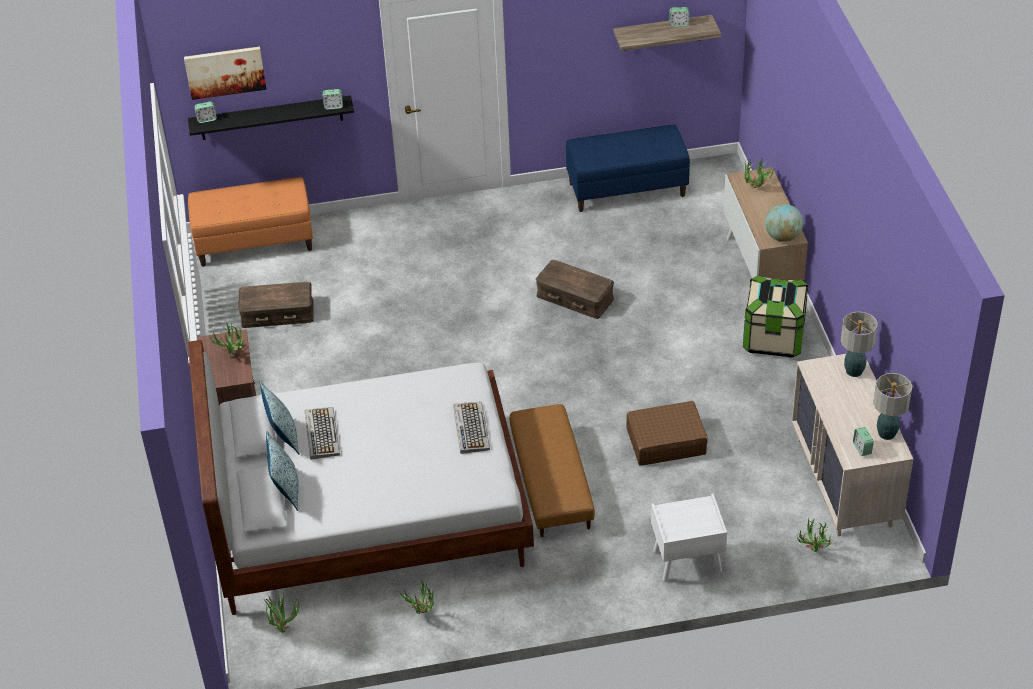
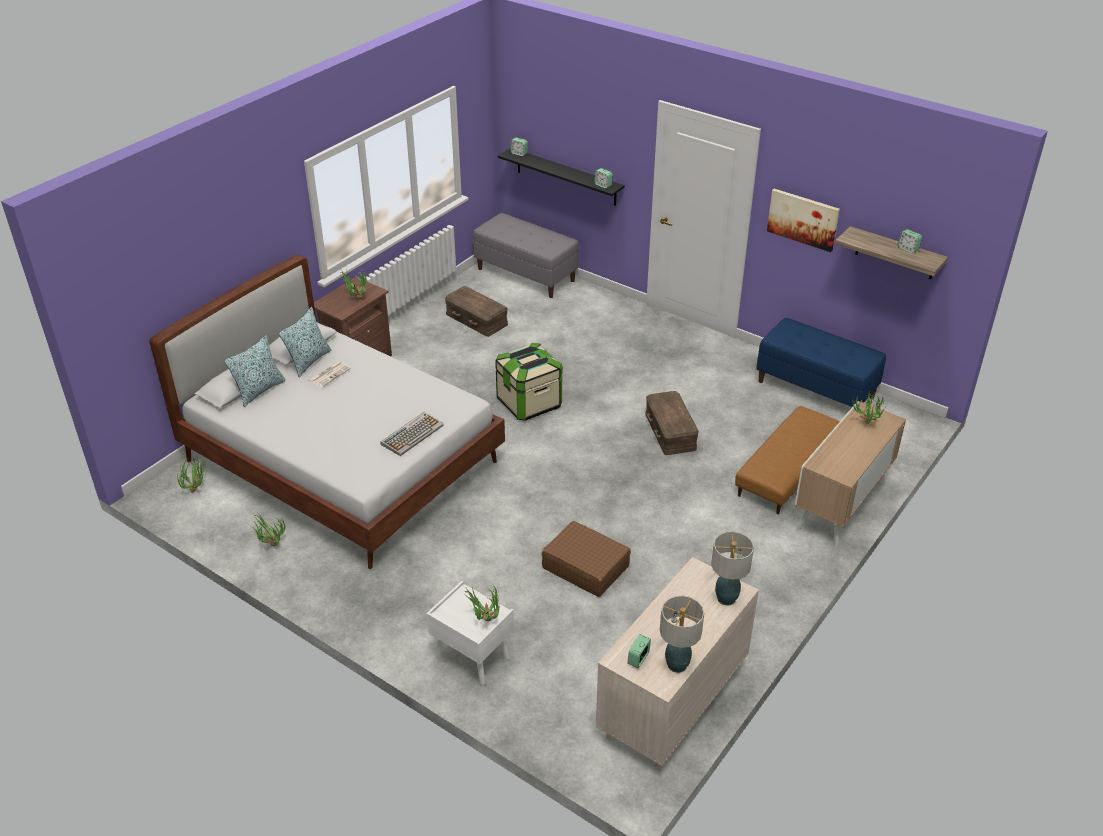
camera: 45 degrees right, 5 degrees down
picture [184,46,267,100] -> picture moved to [767,189,840,252]
orange bench [188,177,313,267] -> grey bench [473,213,579,298]
keyboard [305,407,340,460] -> newspaper [308,361,351,388]
brown ottoman [509,404,595,537] -> brown ottoman moved to [735,406,840,514]
storage box [743,275,808,358] -> storage box moved to [495,343,562,421]
globe [765,204,803,242] -> none
potted plant [797,519,832,552] -> potted plant moved to [463,585,500,621]

